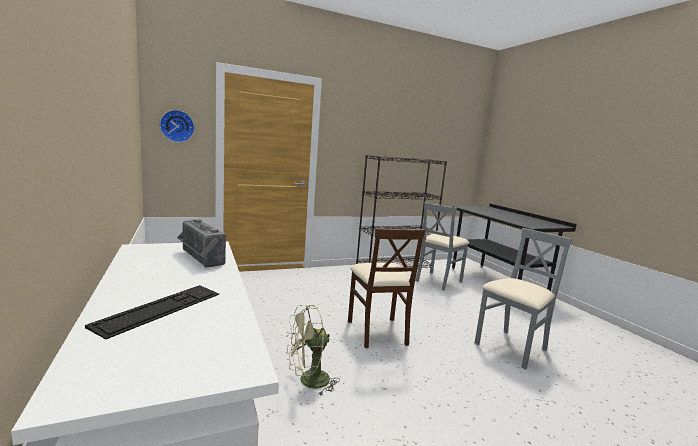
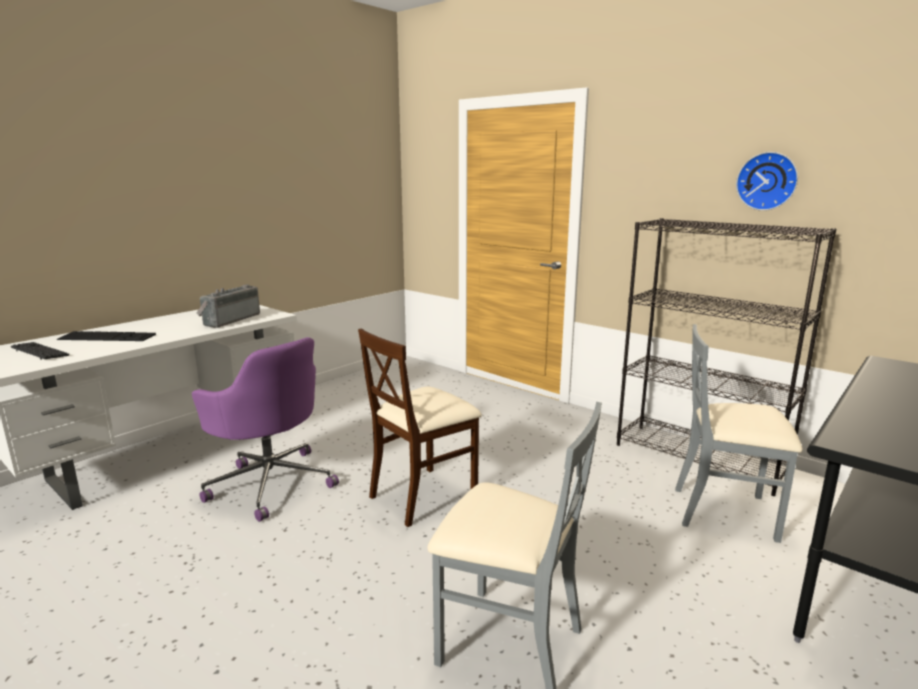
camera: 65 degrees right, 5 degrees up
wall clock [160,110,195,143] -> wall clock moved to [736,152,798,211]
green fan [286,305,340,395] -> purple office chair [192,337,339,522]
none -> keyboard [11,342,69,359]

